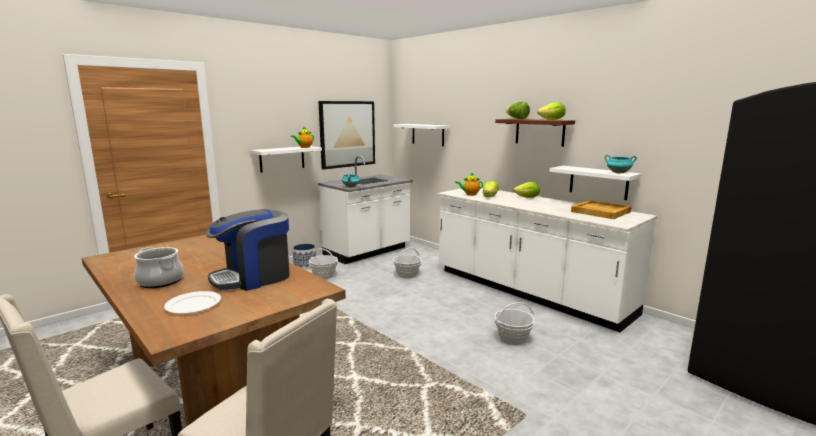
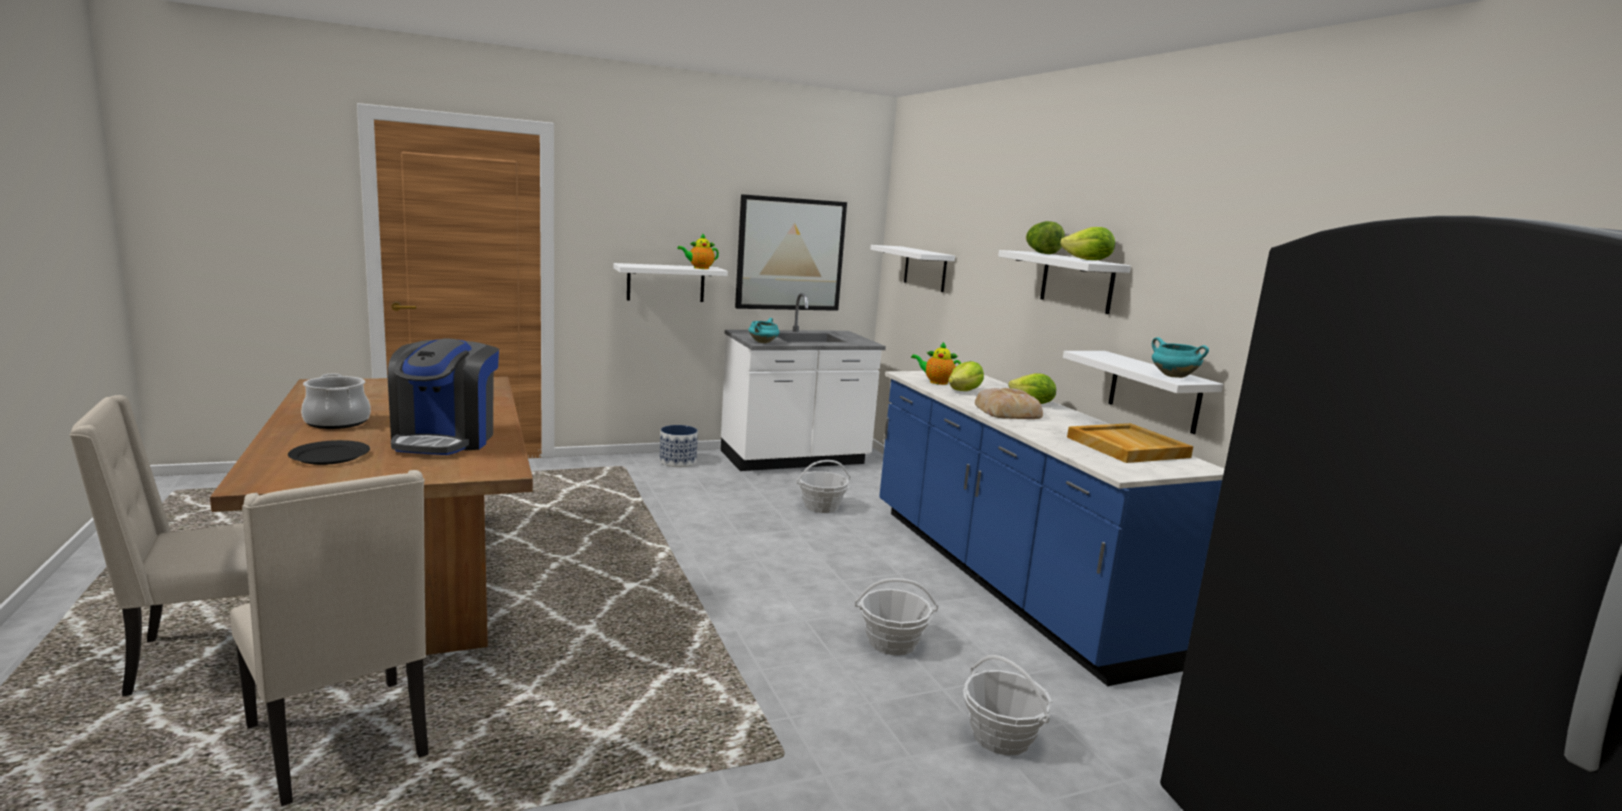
camera: 20 degrees right, 0 degrees up
white plate [164,291,221,314] -> black plate [288,440,370,465]
coffee machine [205,209,289,291] -> coffee machine turned 75 degrees counterclockwise [388,338,499,455]
basket [309,248,338,279] -> basket moved to [963,655,1052,756]
white counter [437,188,657,332] -> blue counter [879,371,1224,686]
brown shelf [495,119,575,147] -> white shelf [998,250,1131,314]
none -> bread [975,388,1043,419]

